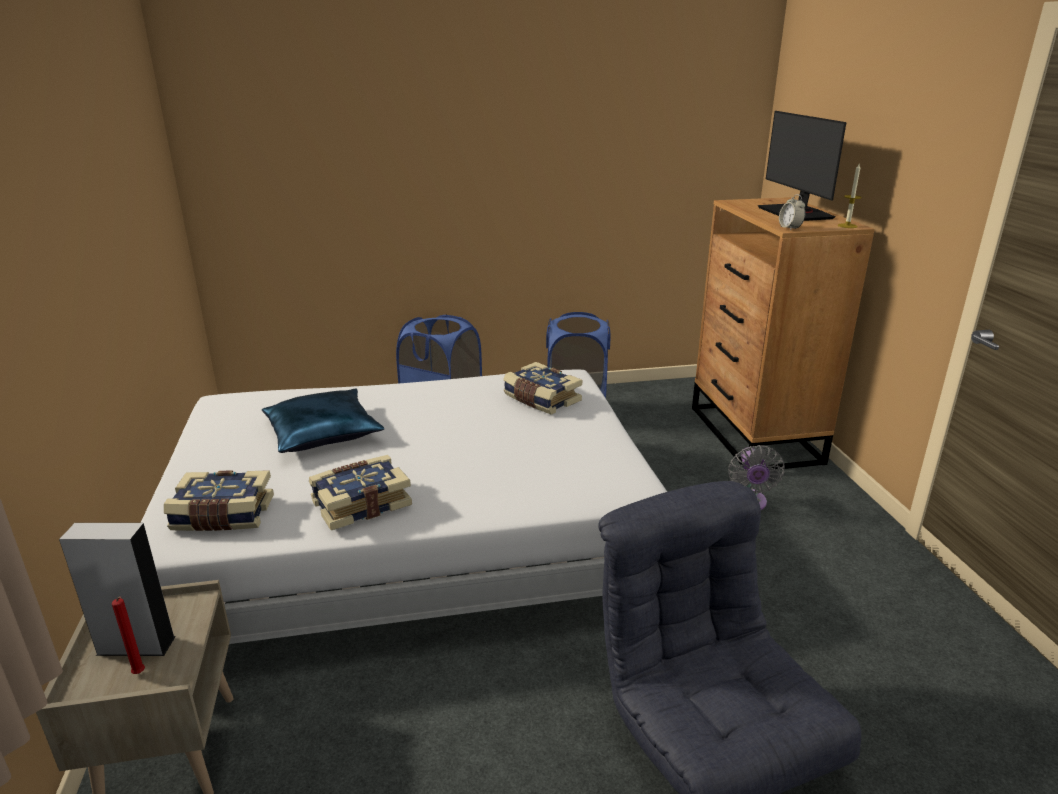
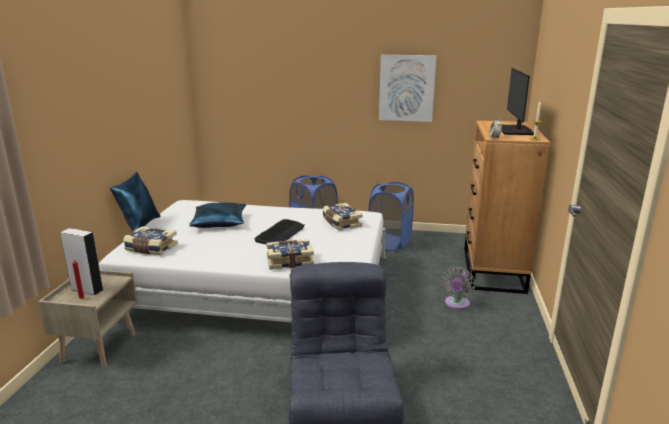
camera: 20 degrees right, 5 degrees down
book [309,455,412,530] -> book moved to [267,239,314,270]
none -> blue pillow [110,172,161,232]
none -> keyboard [255,219,305,245]
none -> picture [379,55,437,122]

